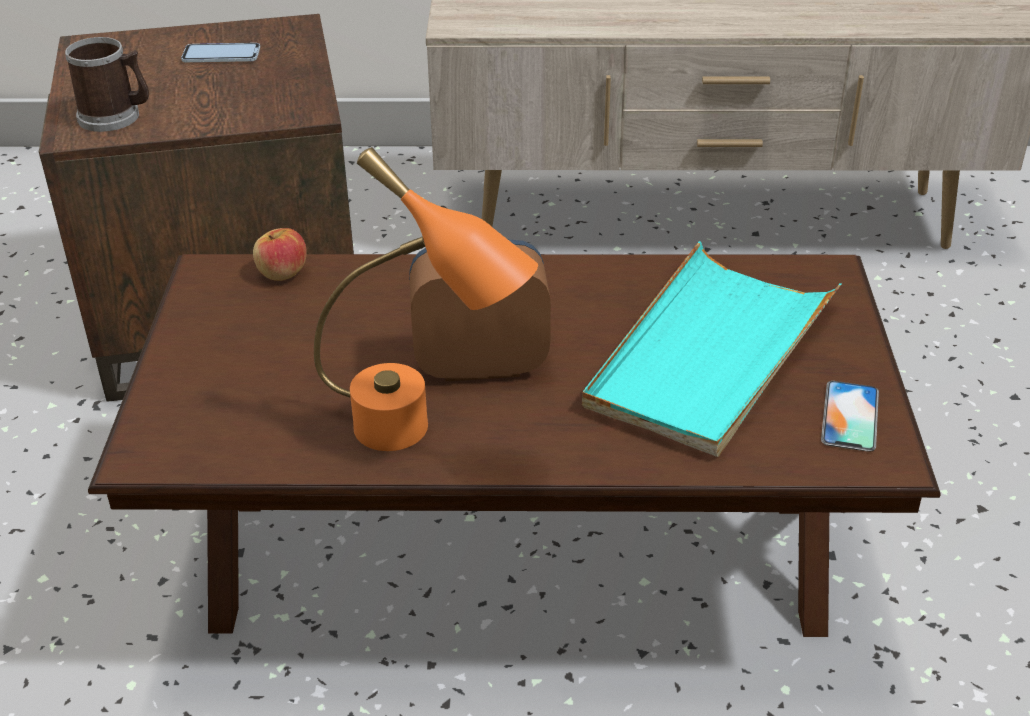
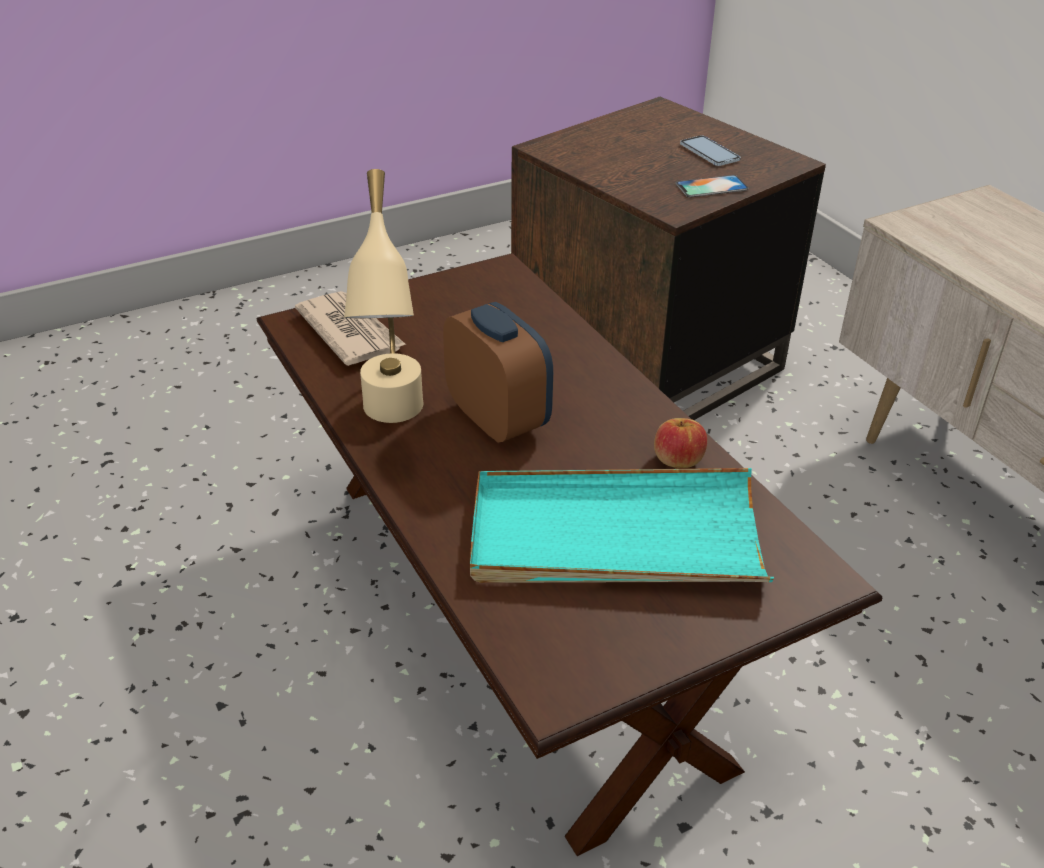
camera: 60 degrees right, 0 degrees up
mug [65,37,149,132] -> none
apple [253,228,306,281] -> apple moved to [654,418,707,468]
orange table lamp [314,147,538,451] -> beige table lamp [344,169,423,423]
phone [821,381,879,452] -> phone moved to [676,175,748,197]
none -> newspaper [295,291,406,366]

